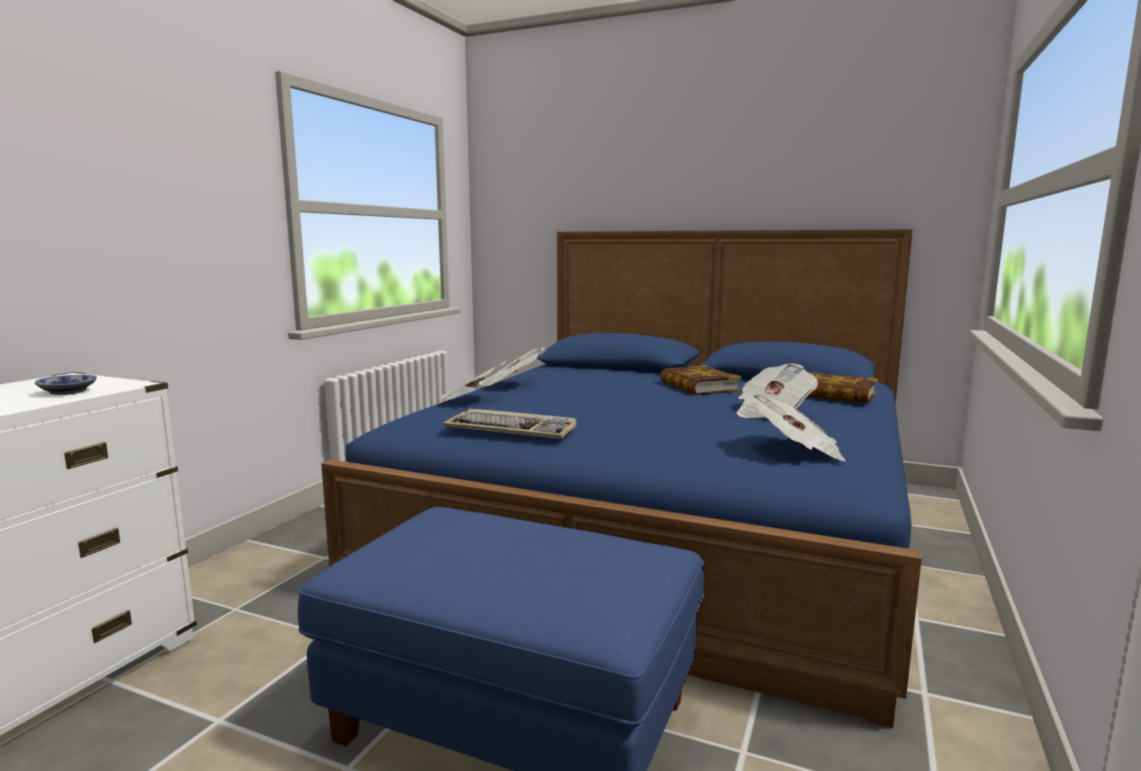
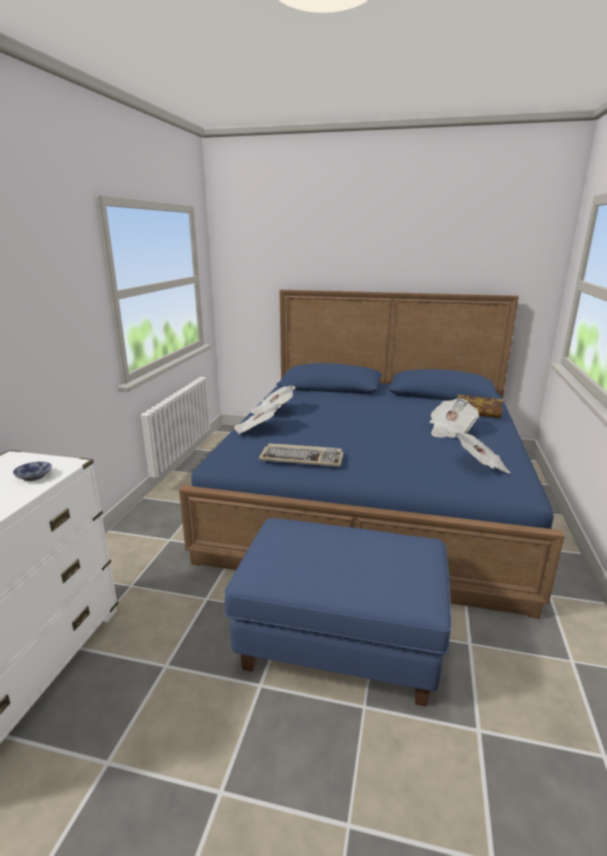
camera: 10 degrees left, 10 degrees up
book [660,365,742,395] -> none

